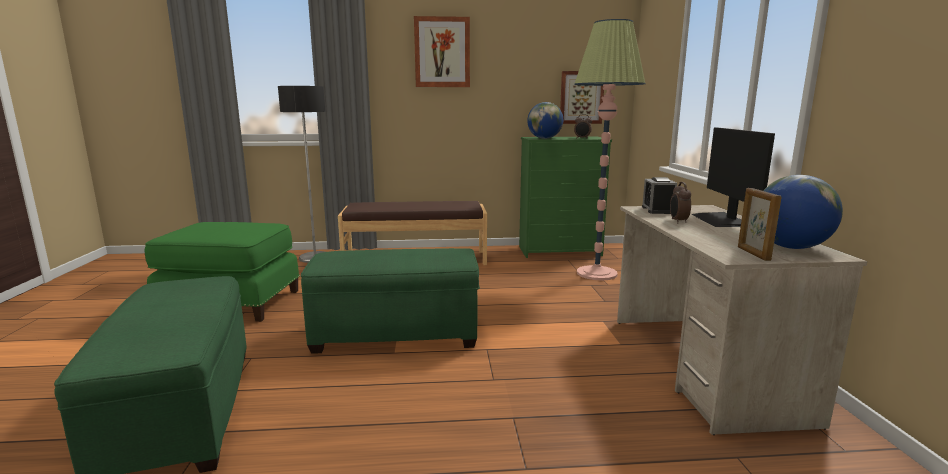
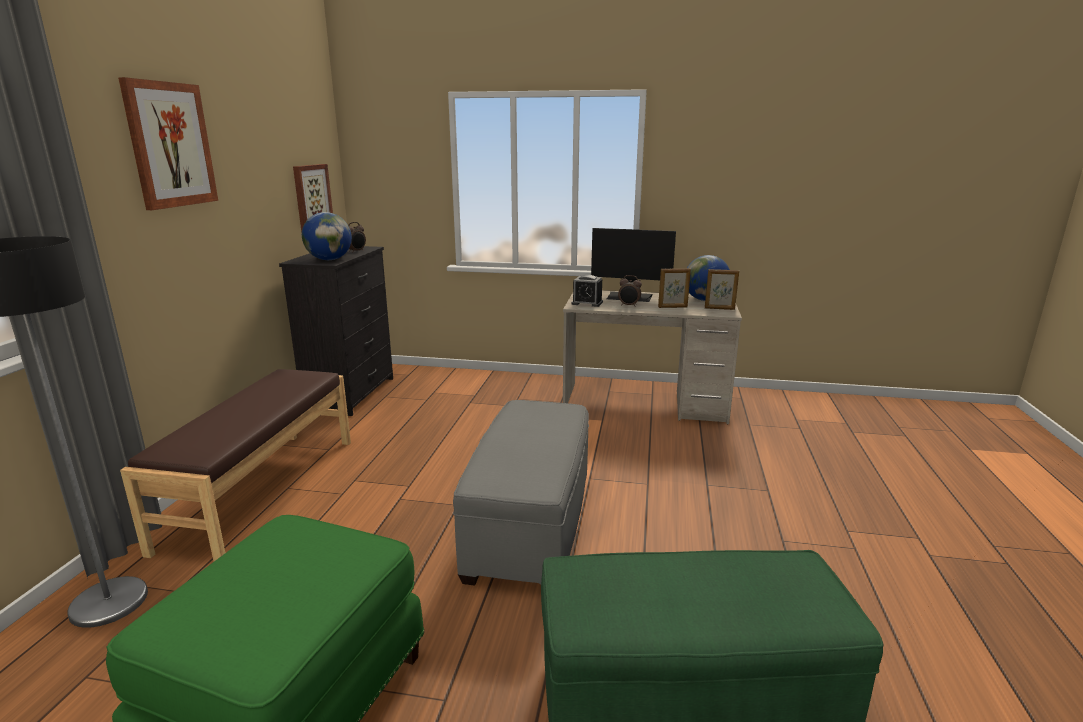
camera: 75 degrees left, 5 degrees up
green ottoman [301,248,480,354] -> grey ottoman [453,400,589,586]
green dresser [519,137,612,258] -> black dresser [279,246,393,416]
floor lamp [574,19,646,281] -> none
none -> picture frame [658,268,691,308]

